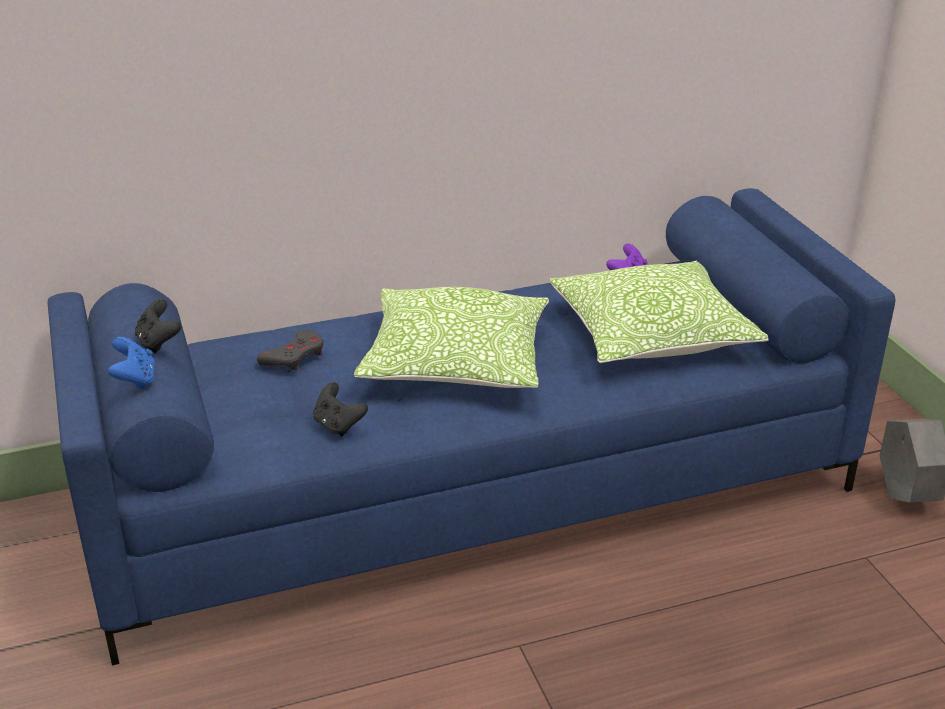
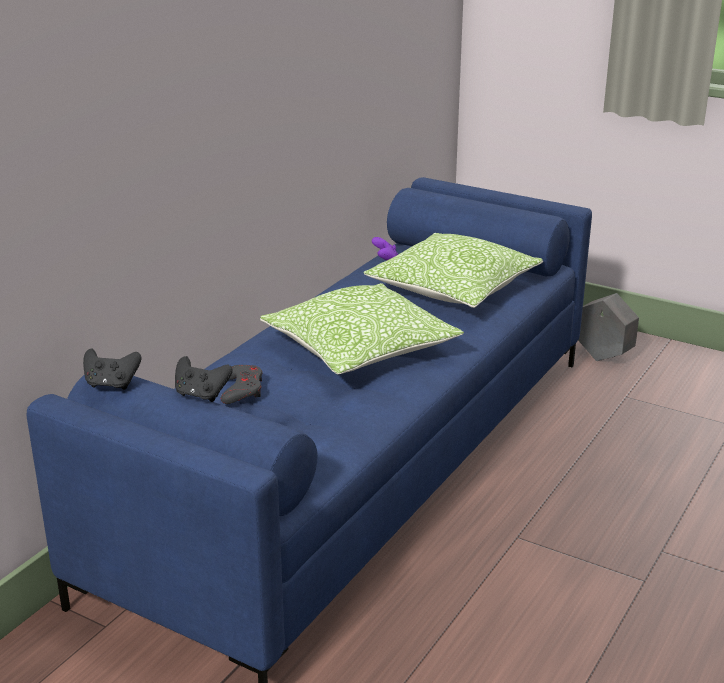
camera: 40 degrees left, 5 degrees down
blue game controller [108,337,156,390] -> none
black game controller [313,382,368,437] -> black game controller moved to [83,348,141,390]

